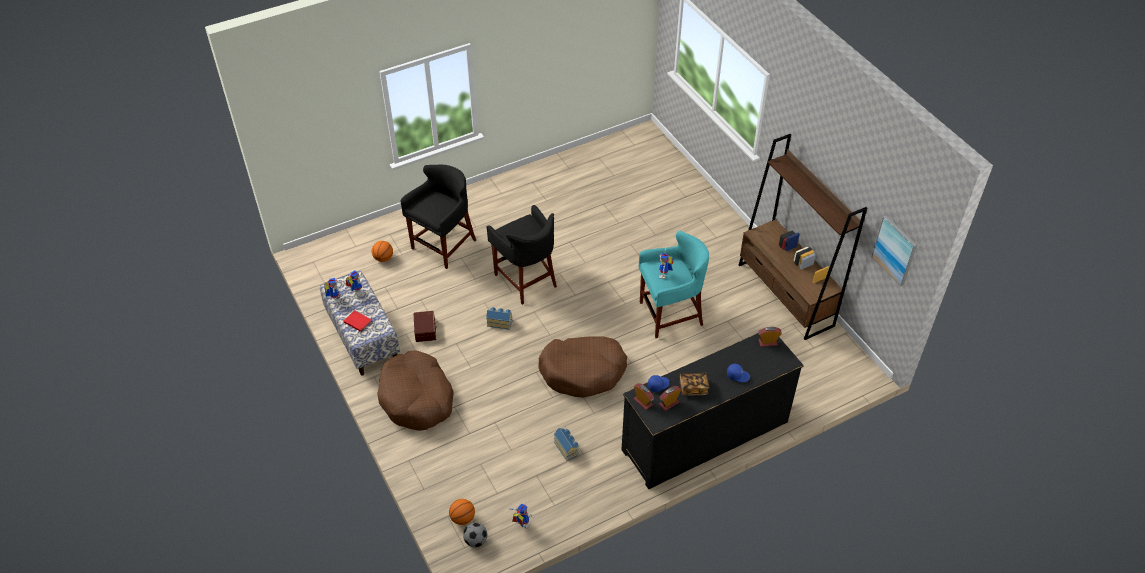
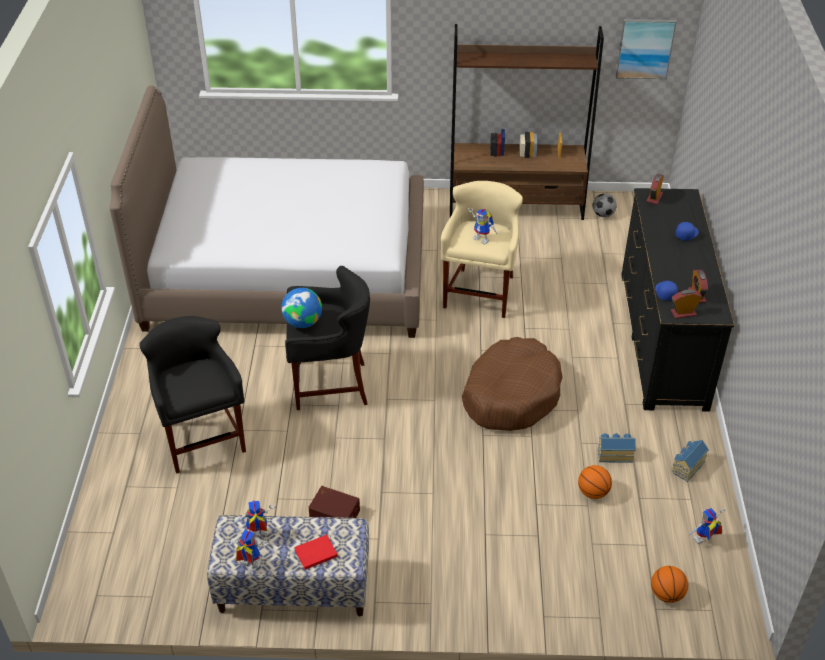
camera: 60 degrees left, 5 degrees down
basketball [372,241,393,262] -> basketball moved to [578,465,612,499]
brown dog bed [377,350,454,431] -> none
football [463,523,487,547] -> football moved to [593,193,617,217]
toy house [486,307,512,330] -> toy house moved to [672,440,709,482]
turquoise stool [639,231,709,338] -> beige stool [441,181,523,318]
book [680,373,709,396] -> none
none -> bed [110,85,424,338]
none -> globe [281,288,322,328]

